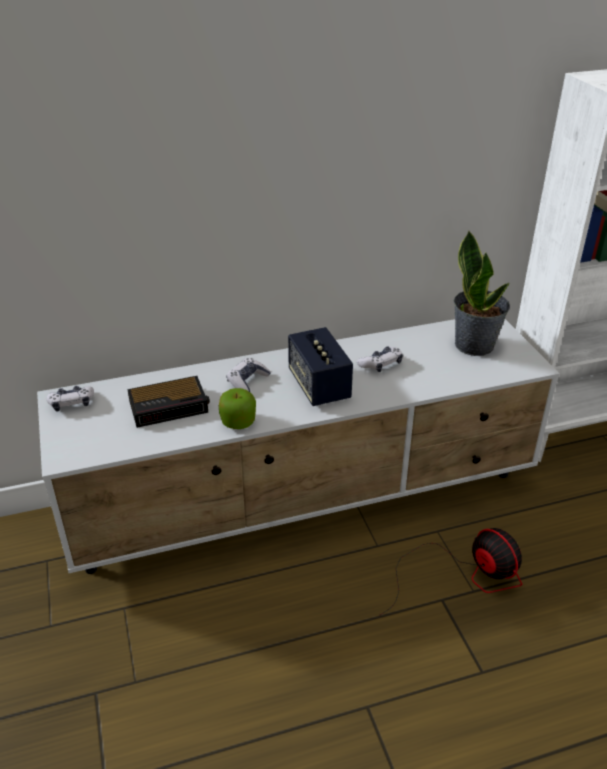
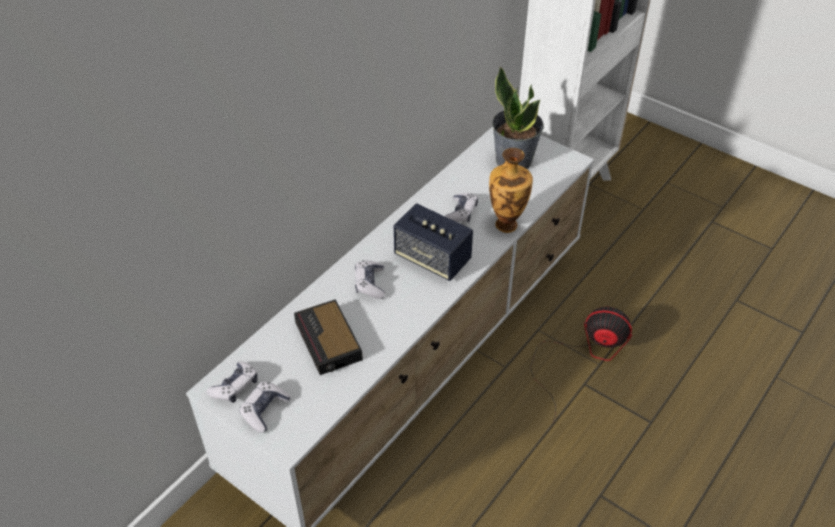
camera: 35 degrees left, 10 degrees up
alarm clock [127,376,210,428] -> alarm clock turned 120 degrees clockwise [294,299,363,375]
apple [219,388,256,429] -> none
none -> game controller [239,382,291,433]
none -> vase [489,148,533,233]

